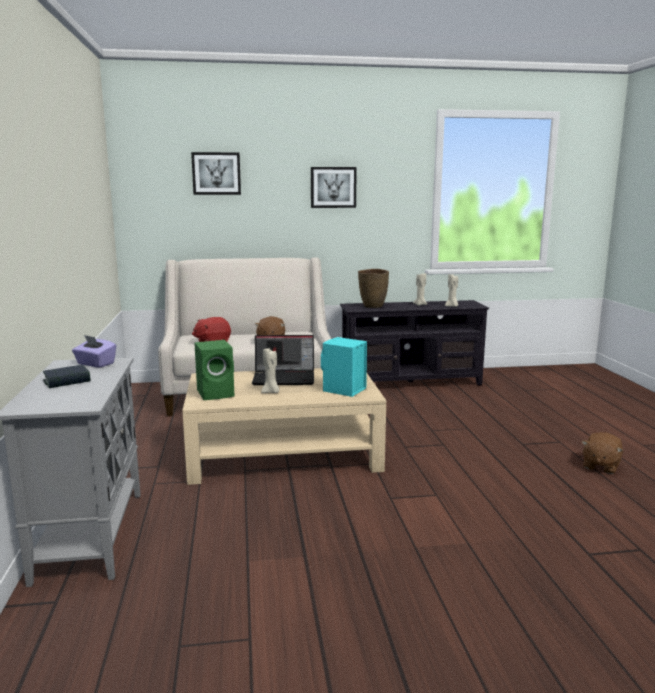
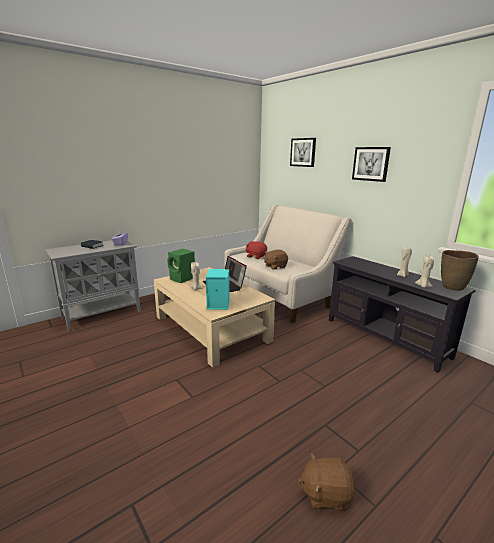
camera: 60 degrees right, 5 degrees up
brown vase [358,269,389,308] -> brown vase moved to [441,250,479,291]

